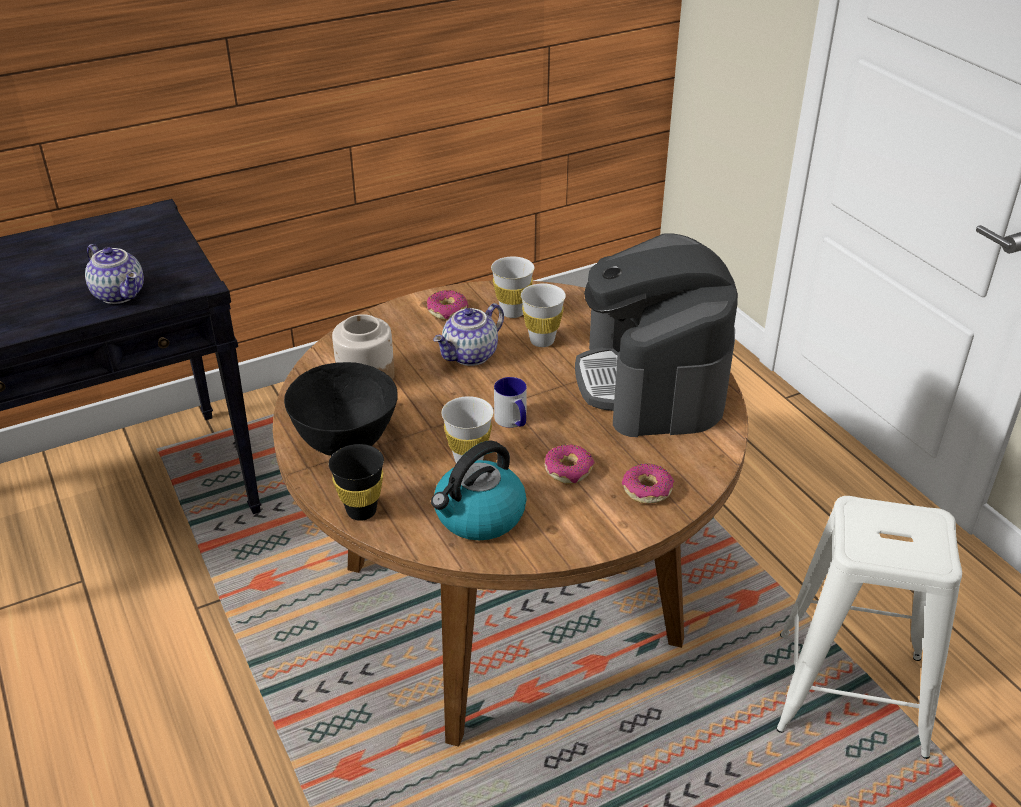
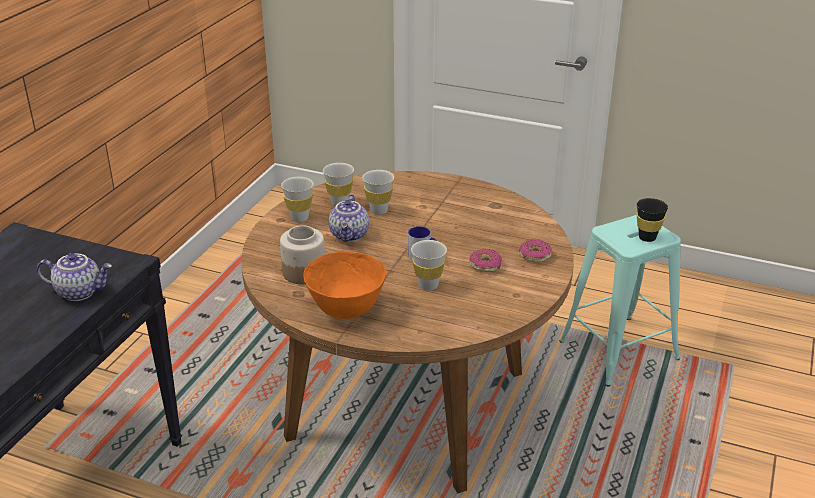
camera: 40 degrees left, 5 degrees down
black bowl [284,362,398,456] -> orange bowl [303,252,386,319]
black cup [329,444,384,521] -> black cup moved to [636,198,668,242]
donut [427,290,468,320] -> white cup [281,177,314,222]
kettle [431,440,526,540] -> none
coffee machine [575,233,738,437] -> none
white stool [776,496,962,759] -> turquoise stool [560,215,681,386]

